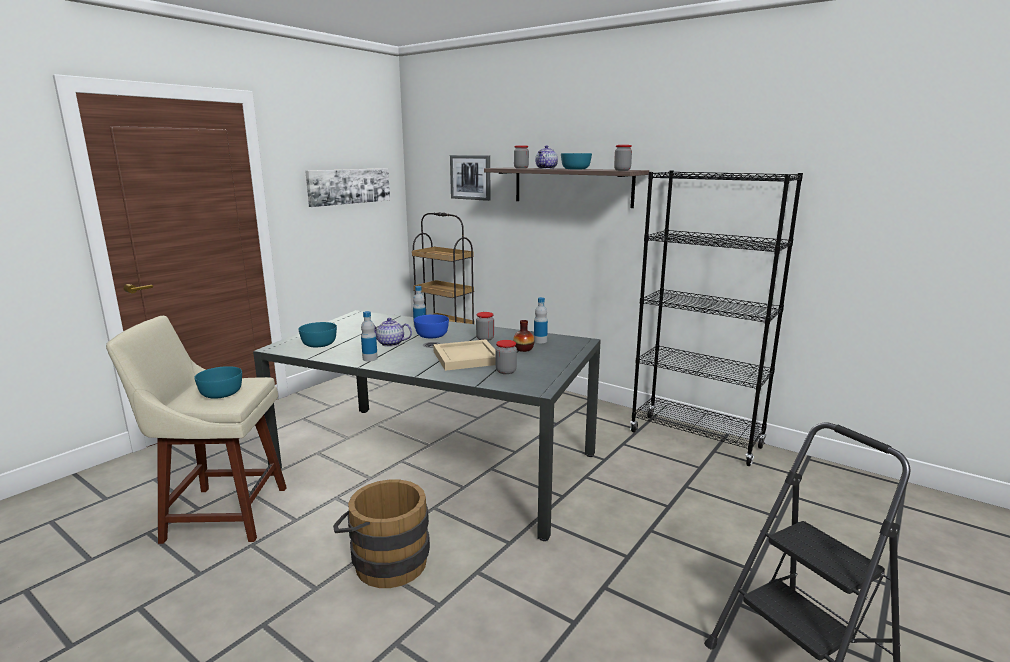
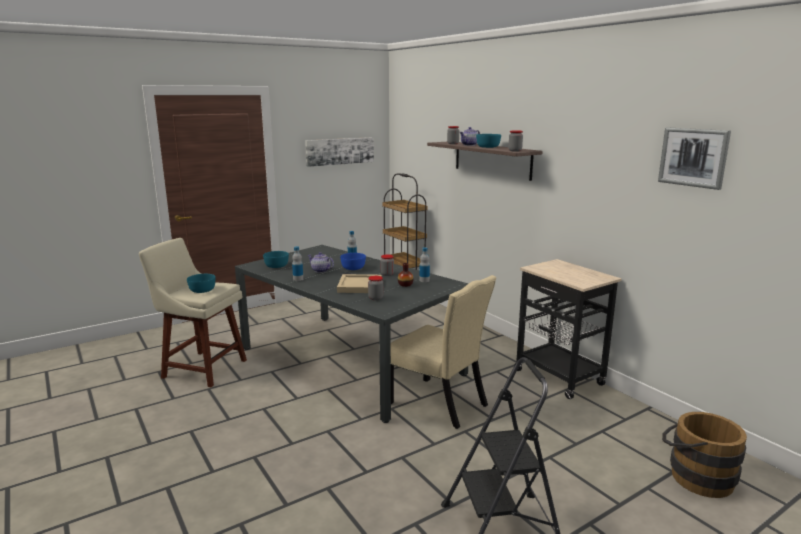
camera: 20 degrees right, 0 degrees up
brown bucket [333,480,430,588] -> brown bucket moved to [662,412,747,498]
picture [450,155,491,201] -> picture moved to [658,127,731,190]
black bookcase [630,170,803,466] -> cart [514,259,622,399]
none -> beige chair [391,275,496,429]

